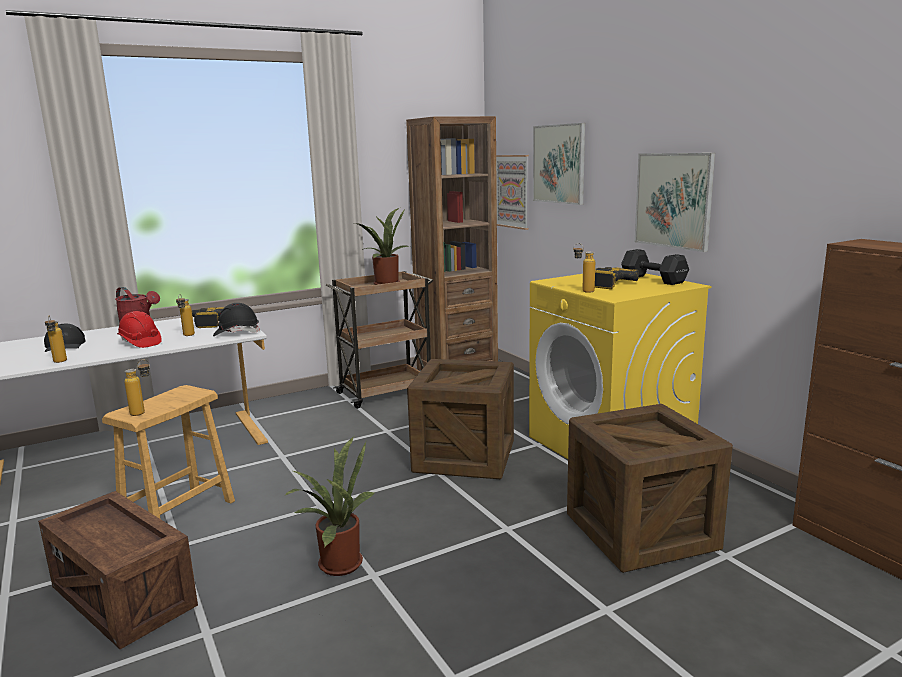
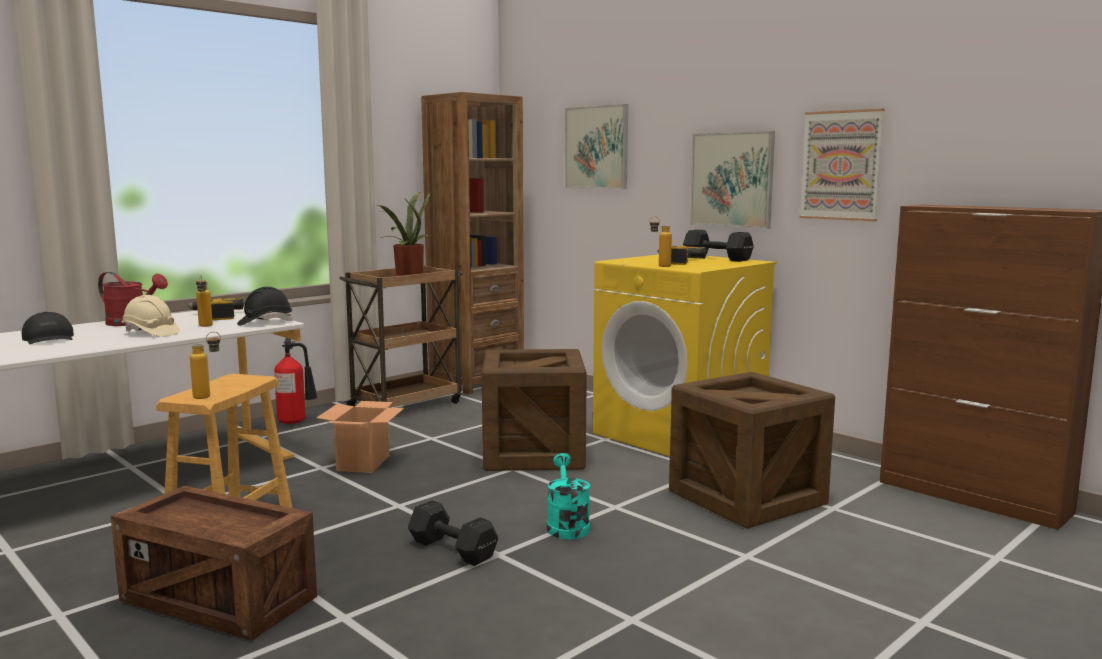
camera: 15 degrees left, 5 degrees down
bottle [45,316,67,363] -> none
red hard hat [117,311,162,348] -> beige hard hat [122,295,180,337]
potted plant [285,437,374,576] -> black dumbbell [408,500,498,566]
picture [496,155,529,230] -> picture moved to [799,108,885,221]
none -> fire extinguisher [274,338,318,424]
none -> cardboard box [317,401,404,473]
none -> turquoise watering can [547,453,590,539]

